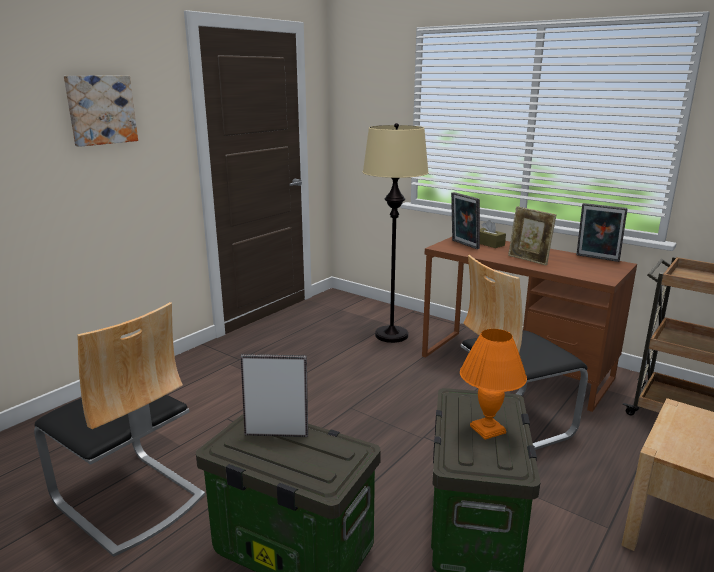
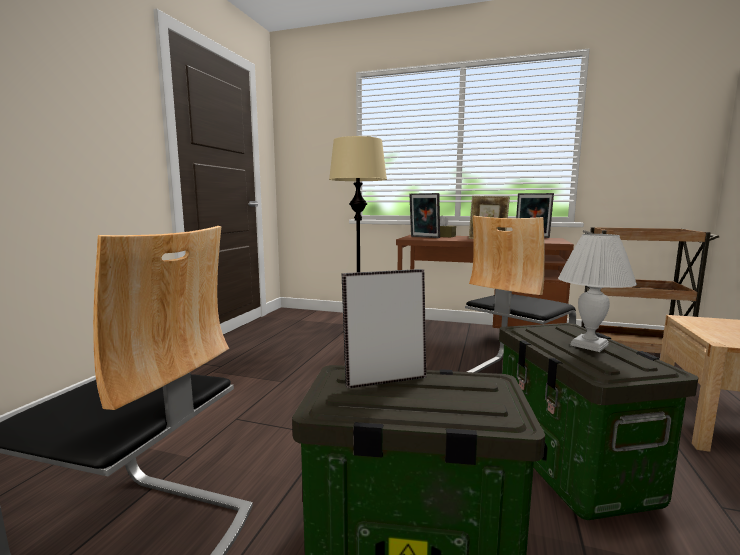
camera: 20 degrees left, 10 degrees down
picture [64,76,138,147] -> none
orange table lamp [460,329,527,440] -> white table lamp [558,234,637,352]

